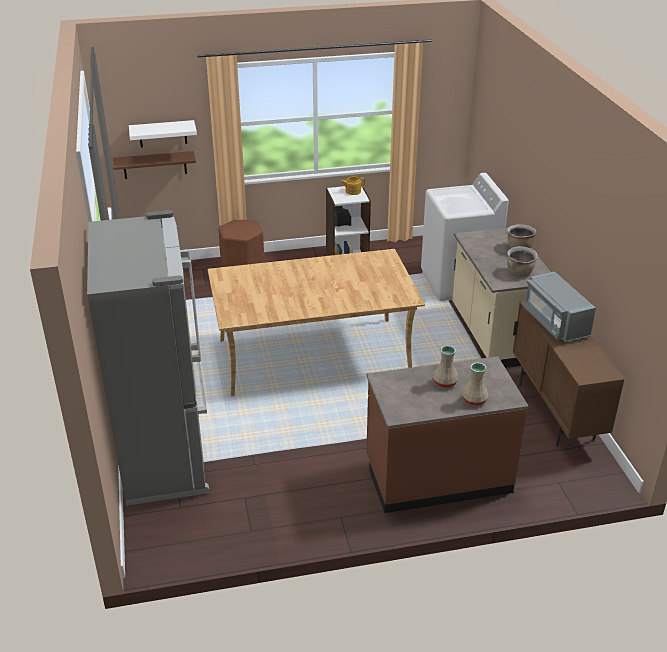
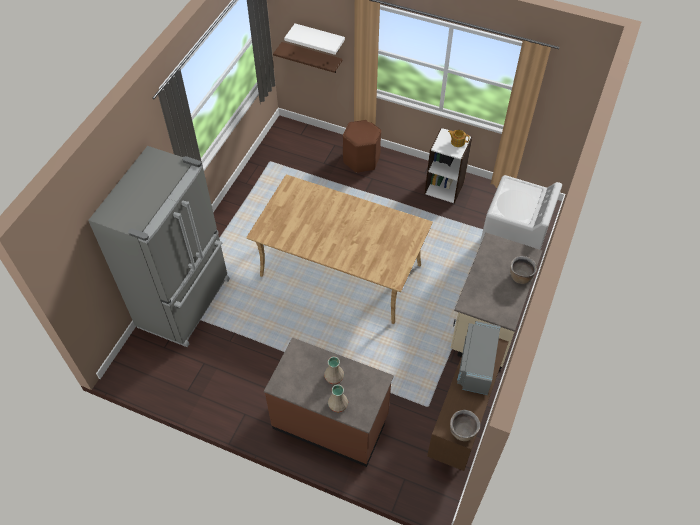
camera: 35 degrees right, 20 degrees up
brown cooking pot [507,246,538,276] -> brown cooking pot moved to [450,410,480,441]

